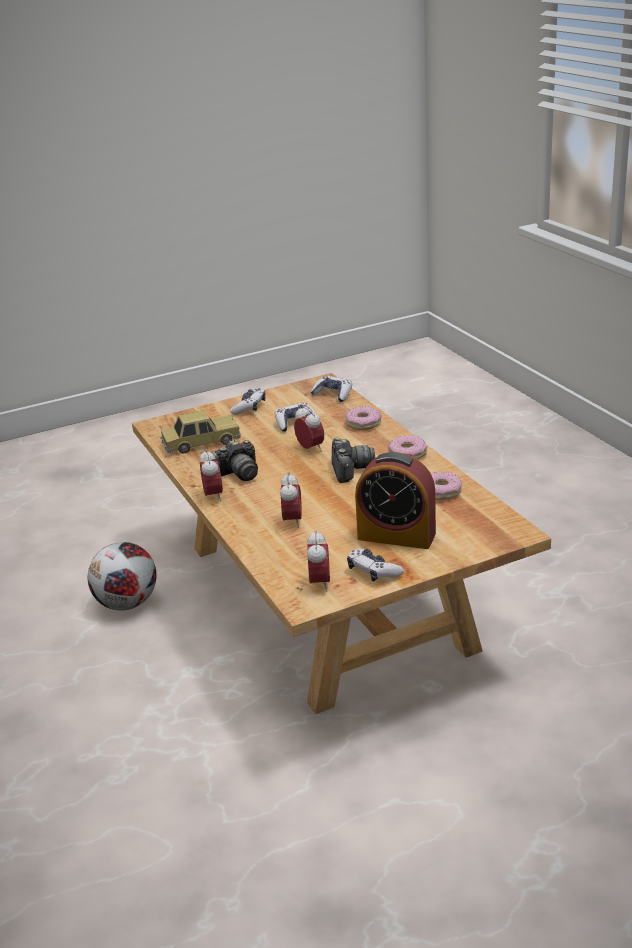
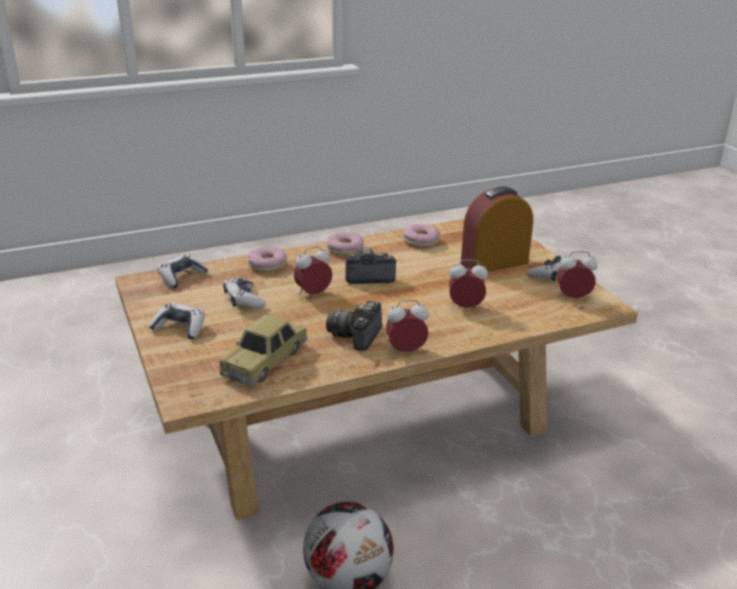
camera: 90 degrees left, 0 degrees up
toy car [160,410,241,454] -> toy car turned 135 degrees counterclockwise [220,314,307,386]
camera [211,439,258,481] -> camera turned 135 degrees counterclockwise [326,301,382,351]
alarm clock [355,452,436,549] -> alarm clock turned 135 degrees counterclockwise [461,186,533,272]

